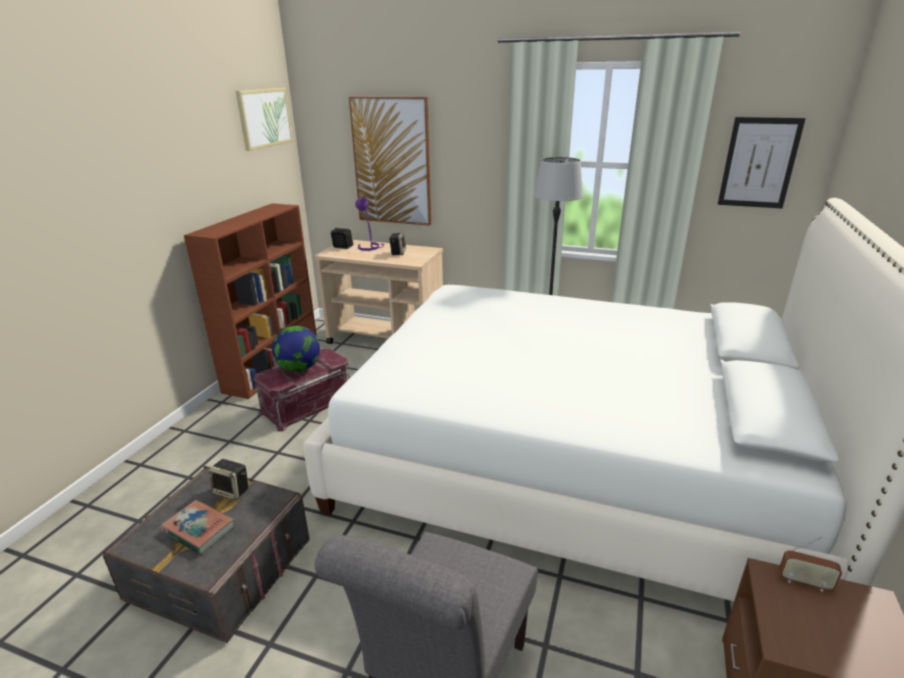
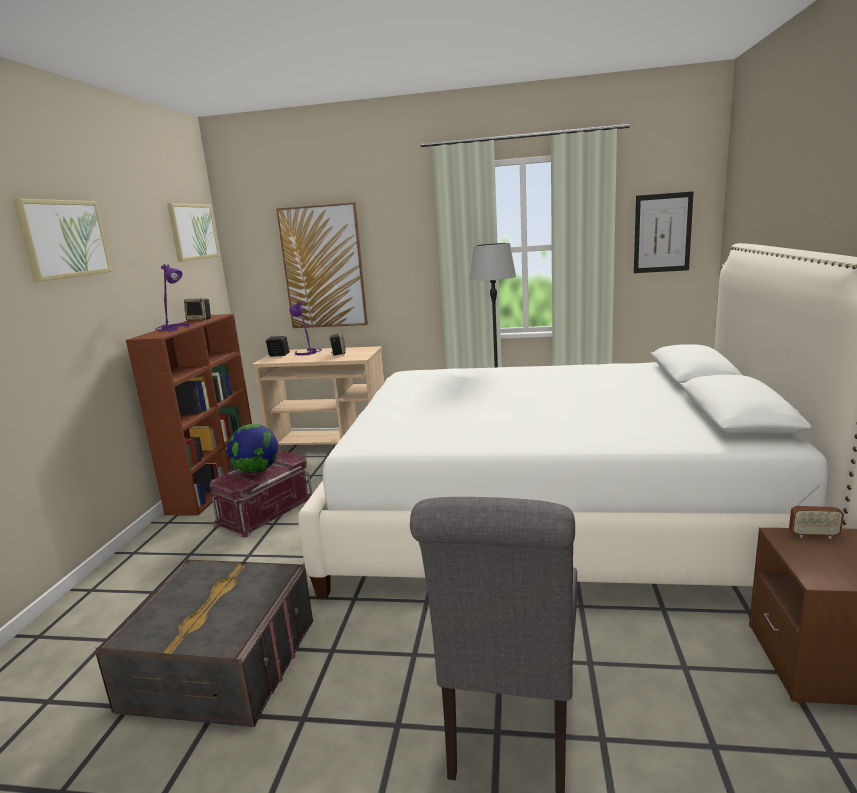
camera: 10 degrees left, 10 degrees down
book [160,500,235,555] -> none
speaker [208,459,248,500] -> speaker moved to [184,299,211,320]
none -> picture [13,199,112,282]
none -> purple table lamp [155,264,190,331]

